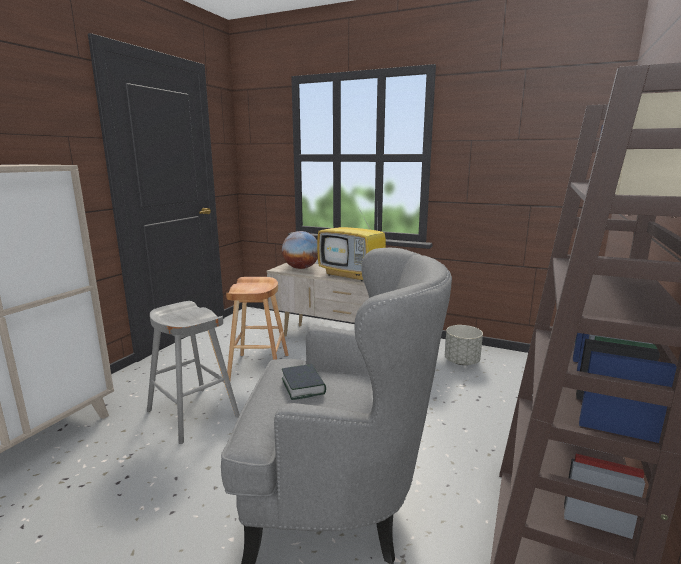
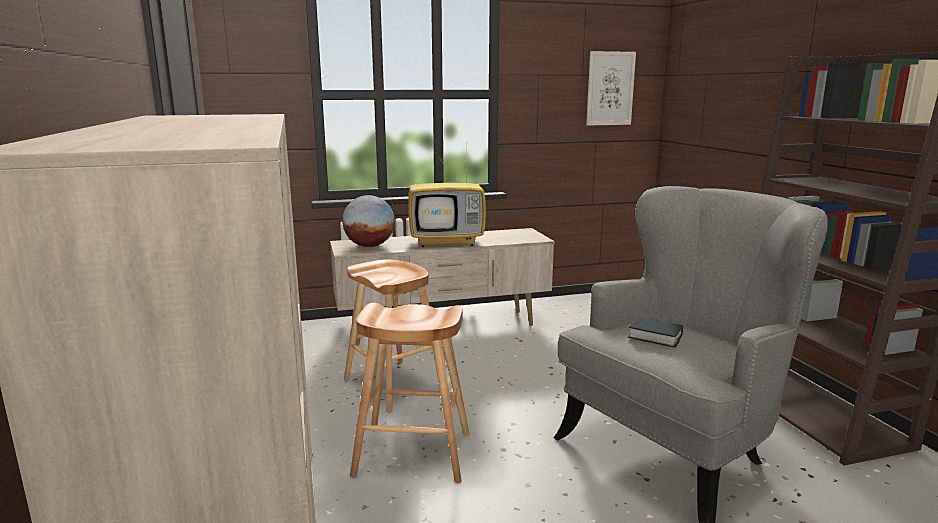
camera: 40 degrees left, 0 degrees up
grey stool [147,301,240,444] -> brown stool [350,303,469,483]
grey planter [445,325,483,365] -> none
none -> picture [586,51,636,125]

